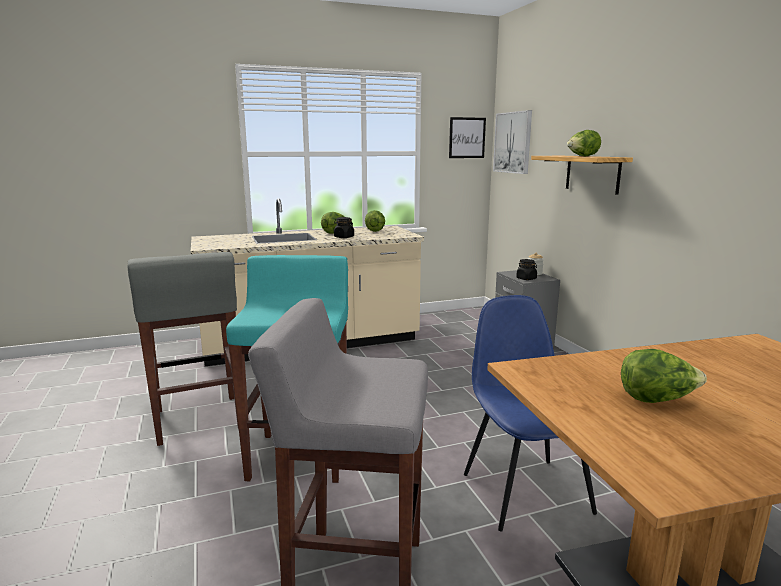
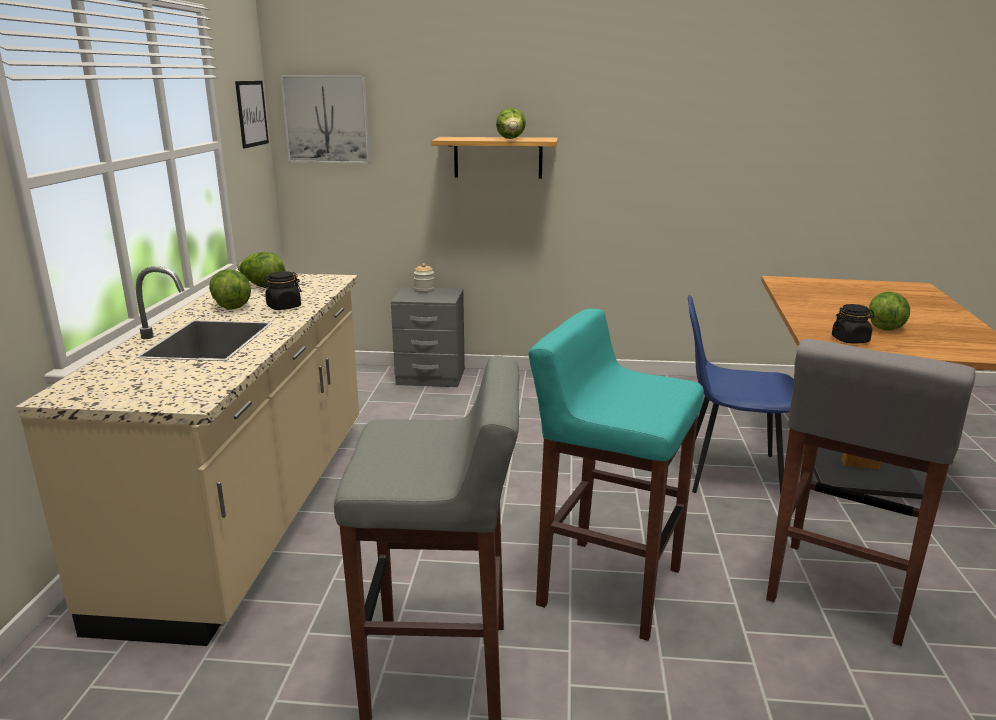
camera: 65 degrees left, 5 degrees up
black jar [516,259,537,280] -> black jar moved to [832,304,874,343]

